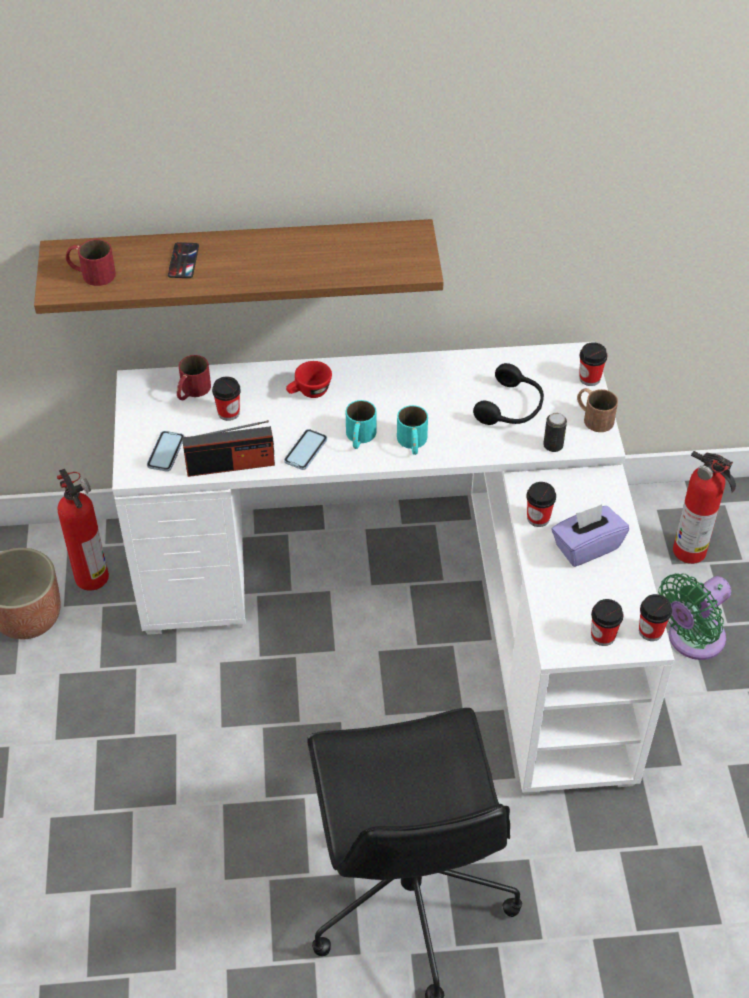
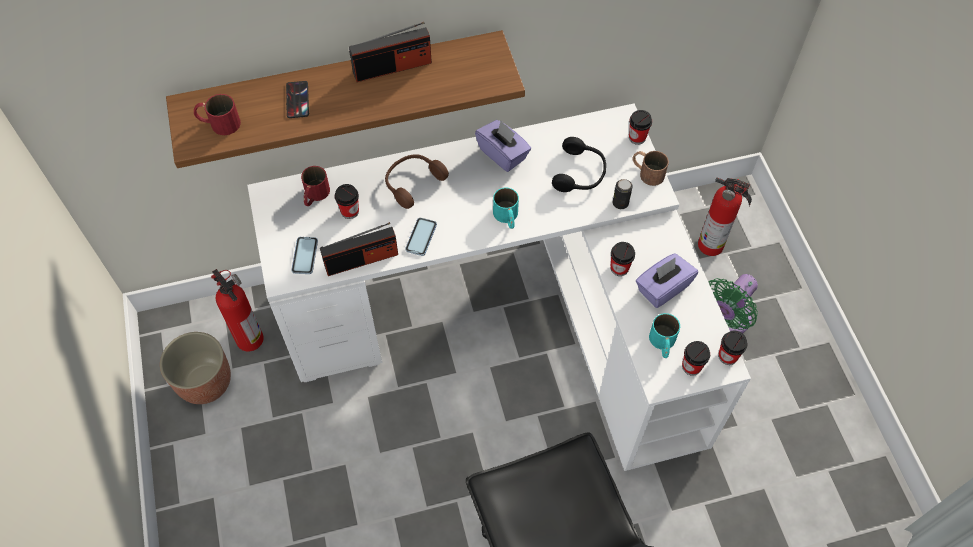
camera: 10 degrees left, 10 degrees up
red cup [286,361,332,398] -> brown headphones [385,154,449,209]
turquoise mug [346,400,376,449] -> turquoise mug moved to [649,313,680,358]
none -> radio [349,22,432,82]
none -> purple tissue box [475,120,531,172]

